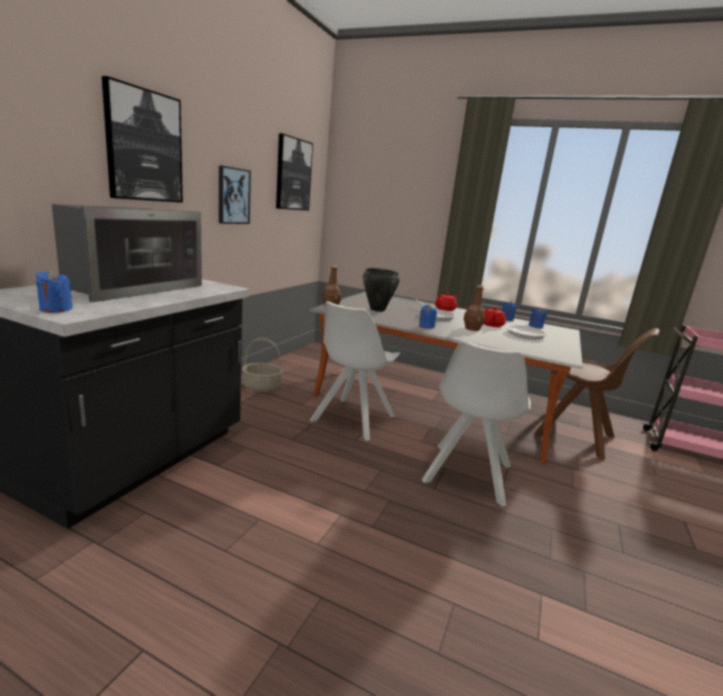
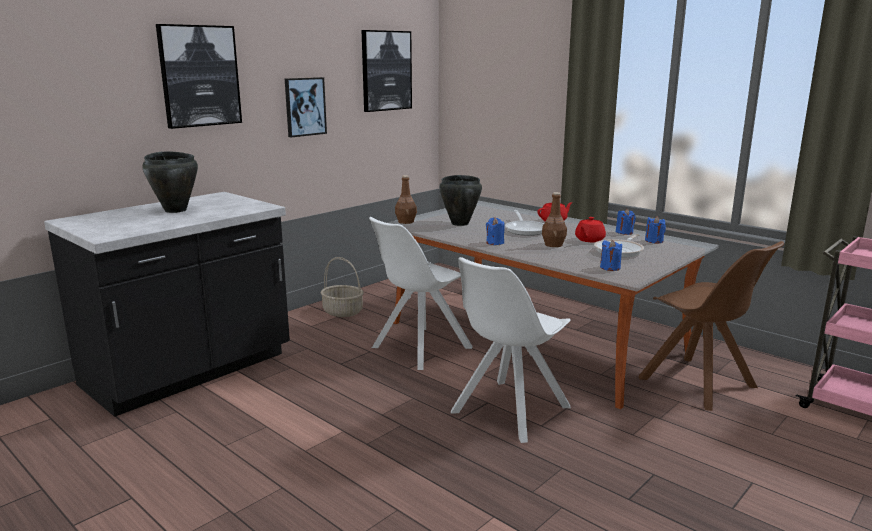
camera: 20 degrees right, 0 degrees up
blue candle [36,270,73,313] -> blue candle moved to [600,240,622,271]
microwave [52,204,202,302] -> black cooking pot [142,151,198,213]

